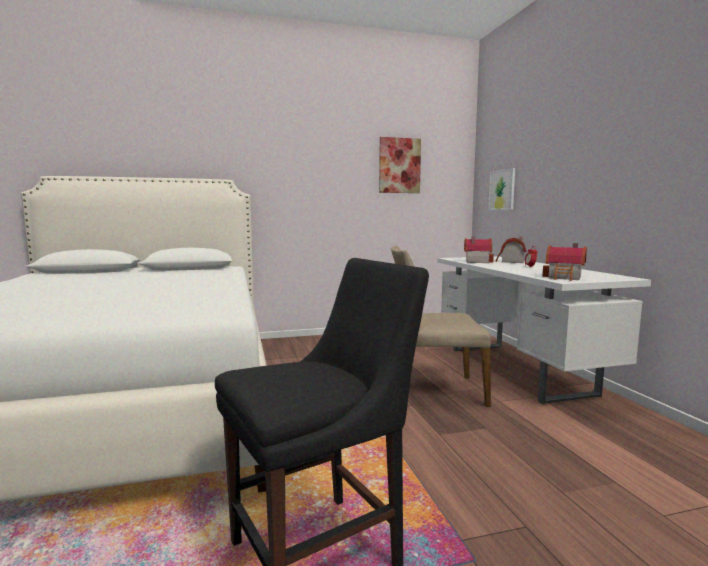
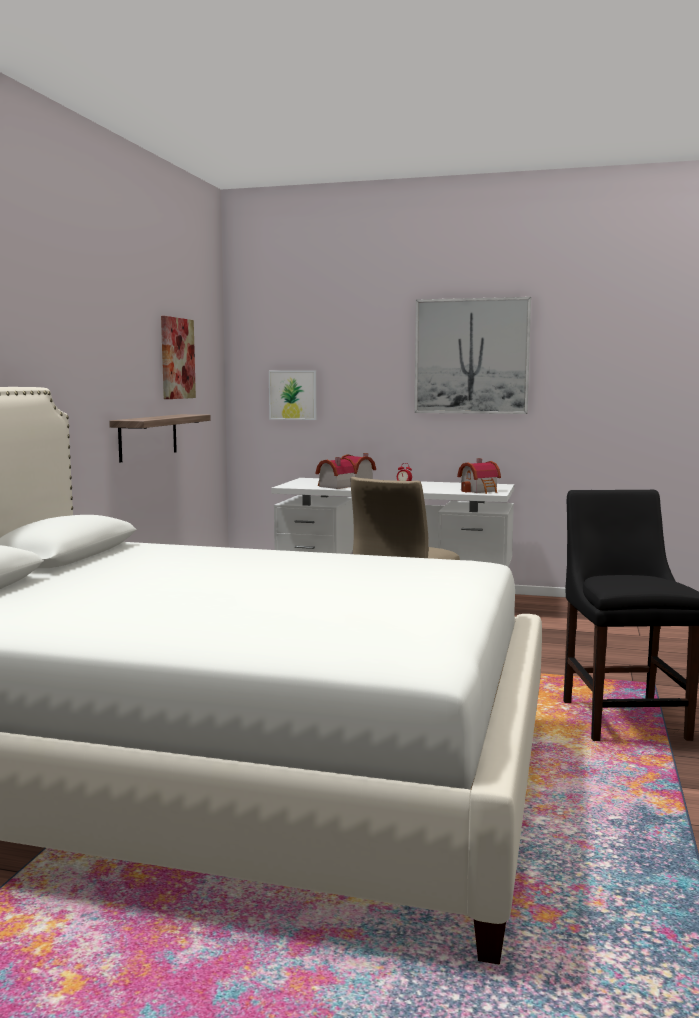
camera: 60 degrees left, 0 degrees up
none -> shelf [109,414,211,462]
none -> picture [415,297,531,414]

